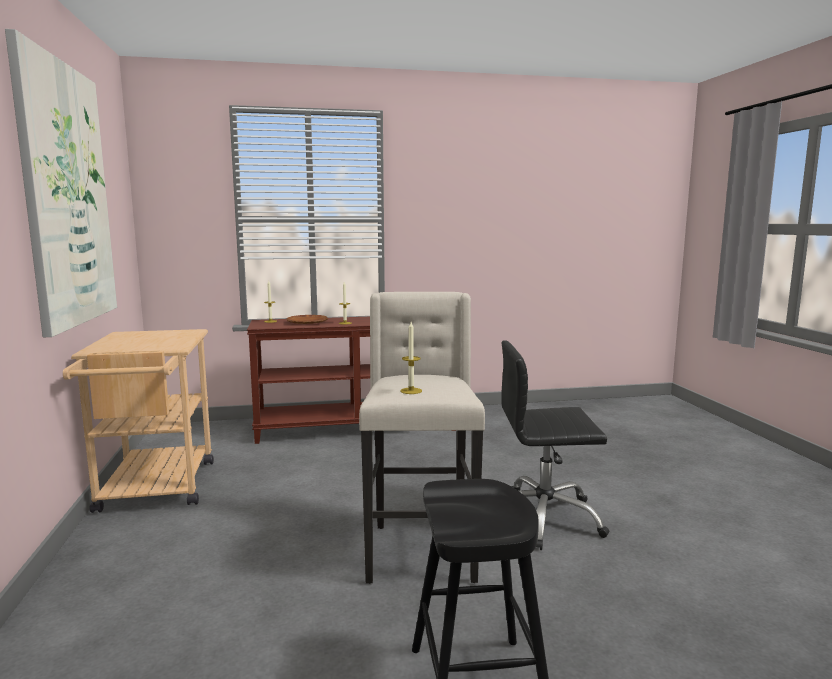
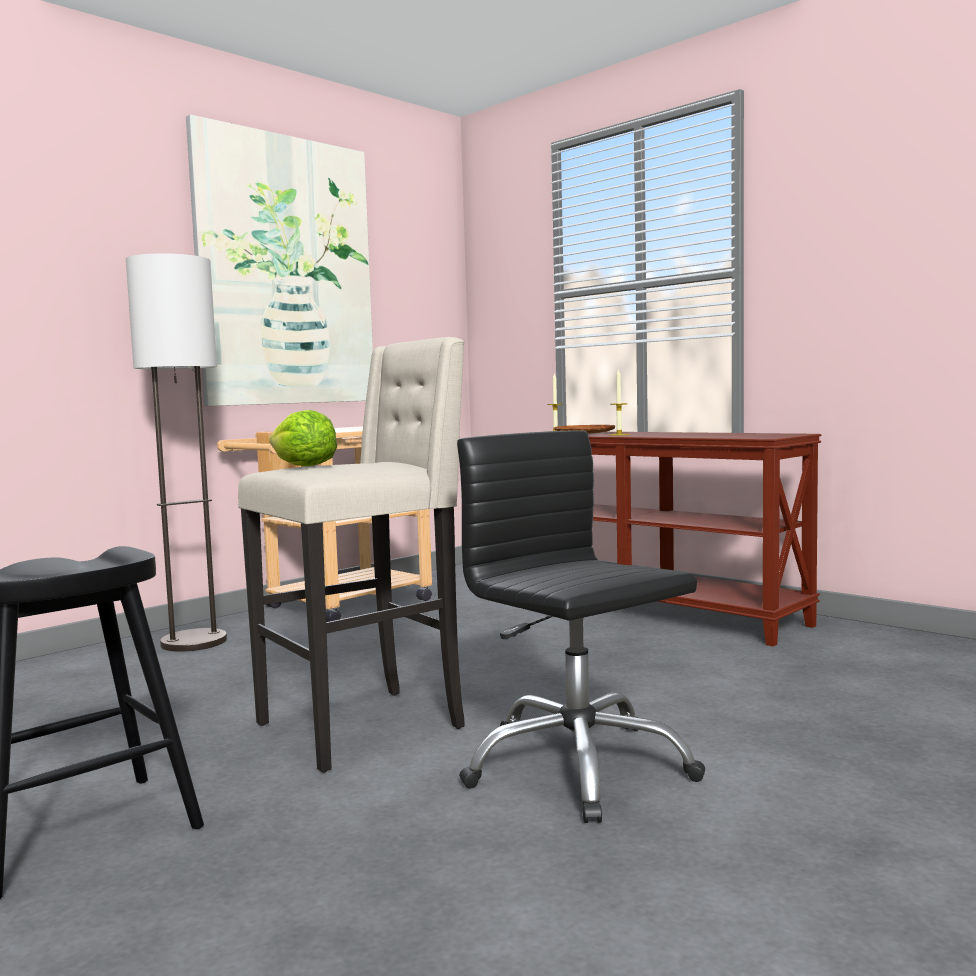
camera: 55 degrees right, 5 degrees down
candle [400,322,422,394] -> lettuce [269,410,337,466]
none -> floor lamp [126,254,227,652]

